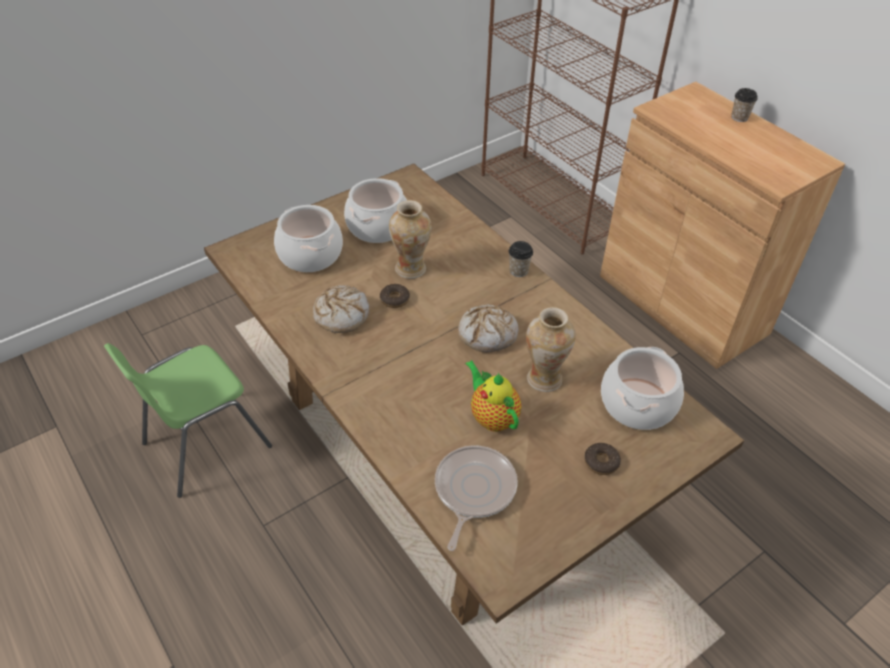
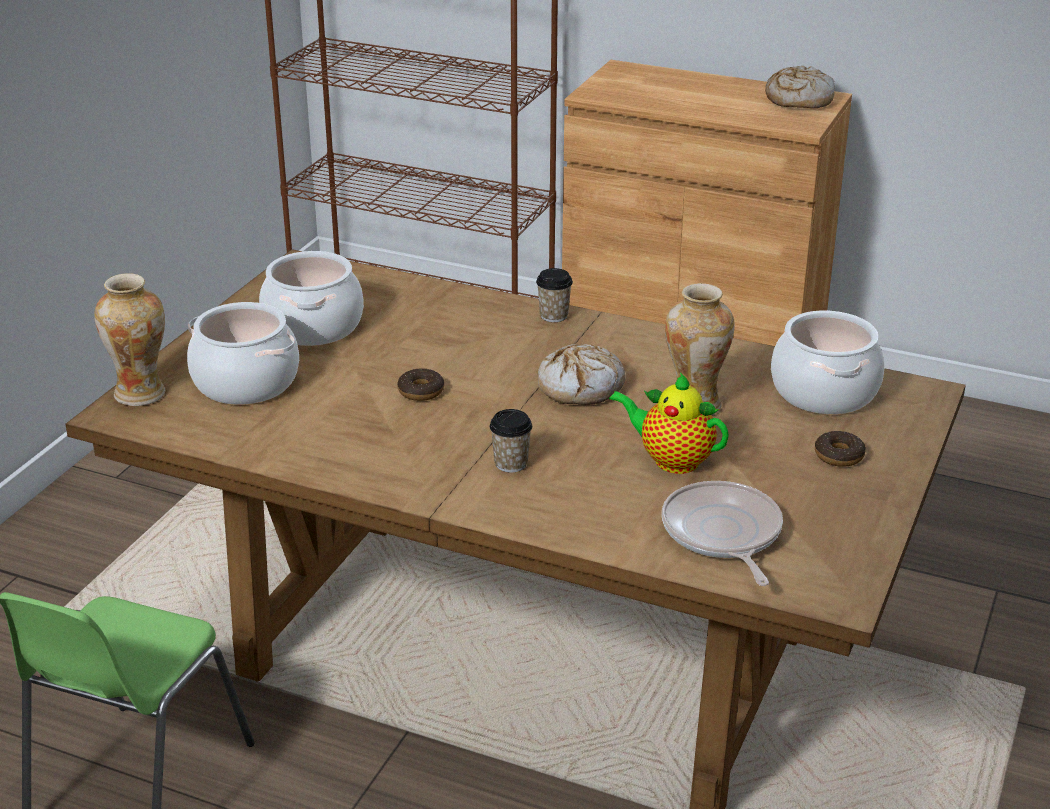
camera: 30 degrees left, 15 degrees down
bread [313,285,369,333] -> bread moved to [765,66,835,108]
vase [389,200,432,279] -> vase moved to [94,273,165,406]
cup [731,88,758,122] -> cup moved to [490,409,532,472]

